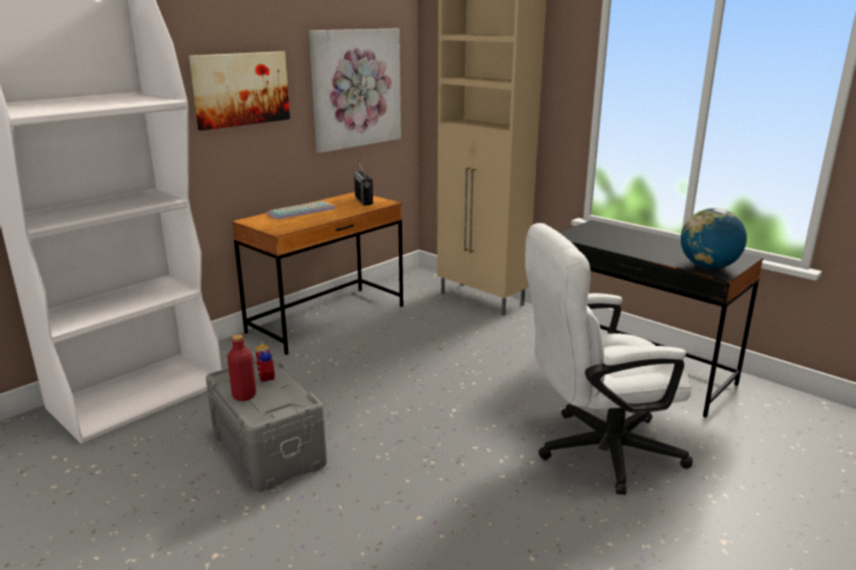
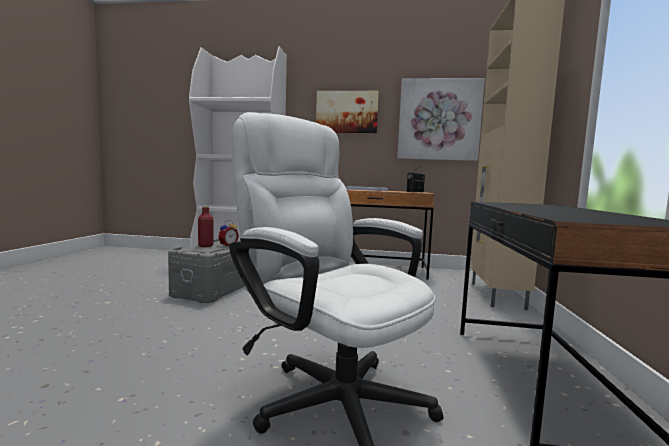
camera: 55 degrees right, 15 degrees down
globe [681,208,747,269] -> none

